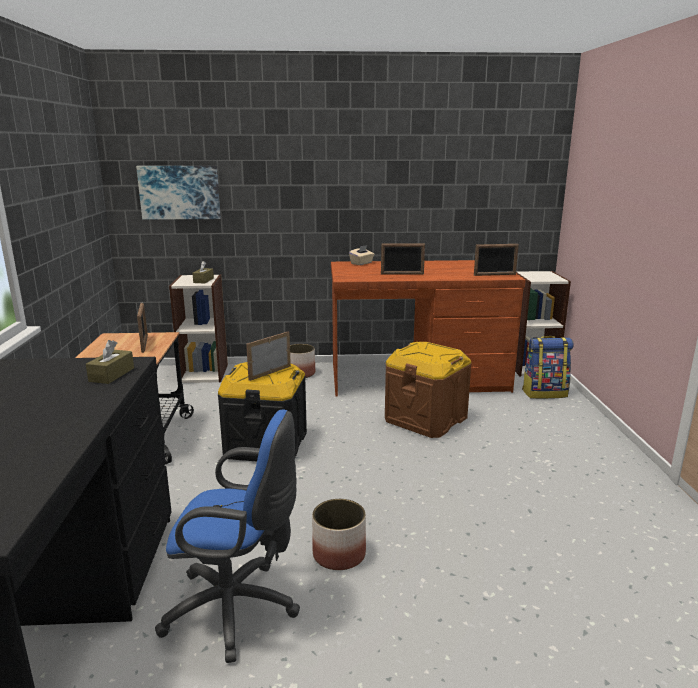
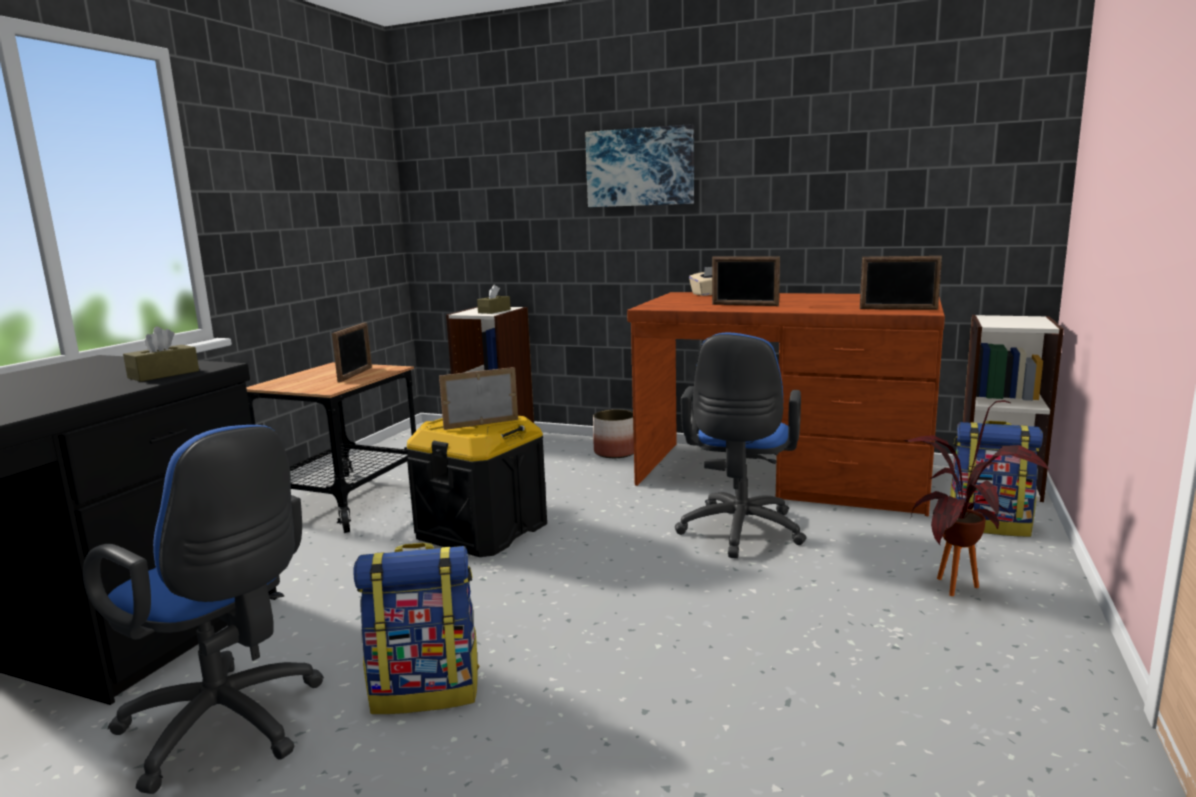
camera: 25 degrees right, 5 degrees down
picture [136,166,221,220] -> picture moved to [585,124,694,207]
planter [312,499,366,570] -> backpack [353,543,479,714]
brown storage box [385,342,472,438] -> blue office chair [675,332,807,558]
none -> potted plant [903,400,1049,596]

